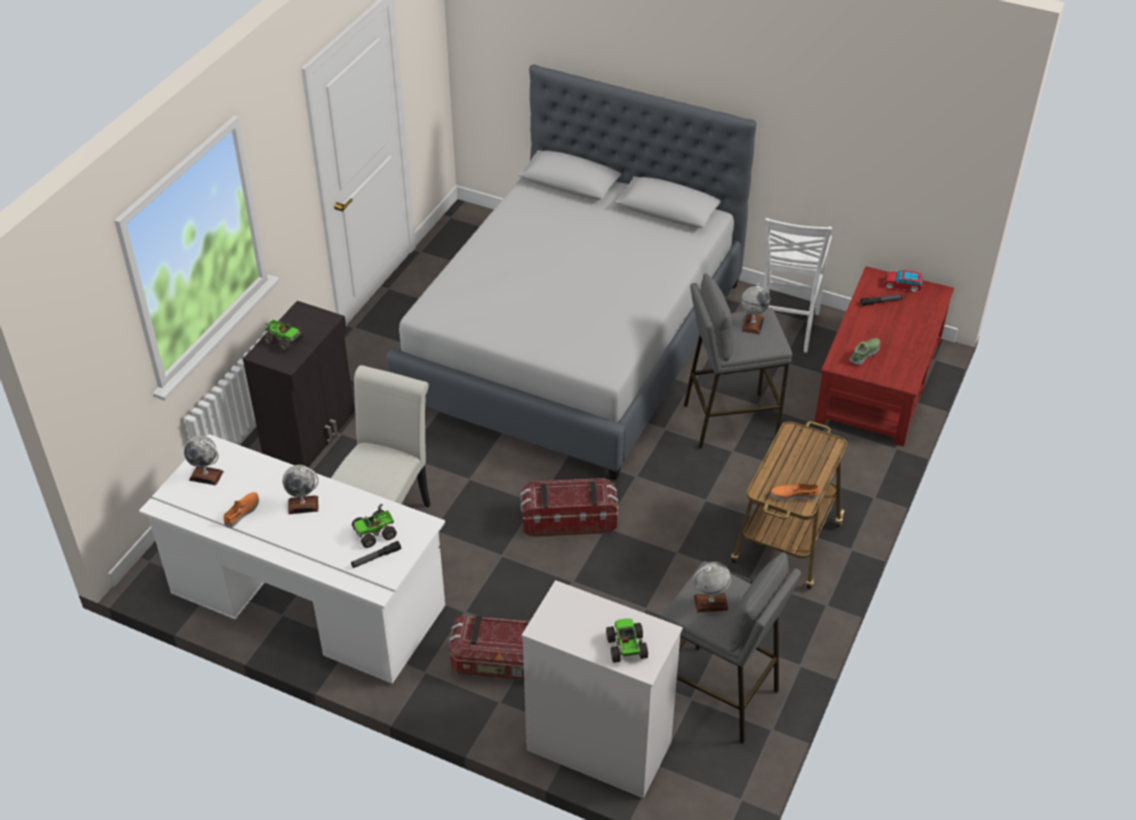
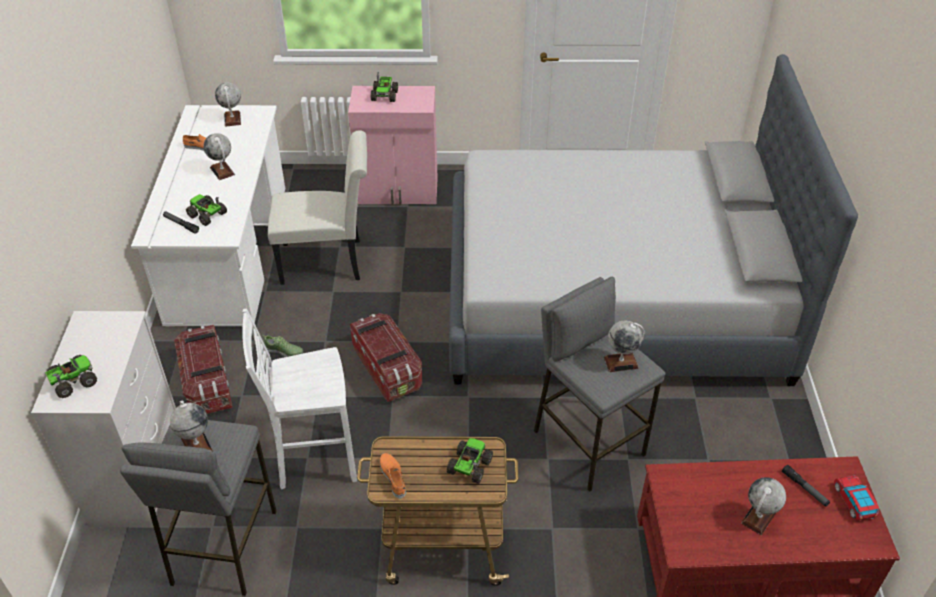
camera: 65 degrees right, 0 degrees up
black cabinet [243,301,355,468] -> pink cabinet [348,86,438,205]
white stool [764,218,832,352] -> white stool moved to [242,309,357,490]
shoe [849,338,880,365] -> shoe moved to [263,335,303,357]
none -> toy truck [447,438,493,484]
none -> globe [741,477,786,535]

